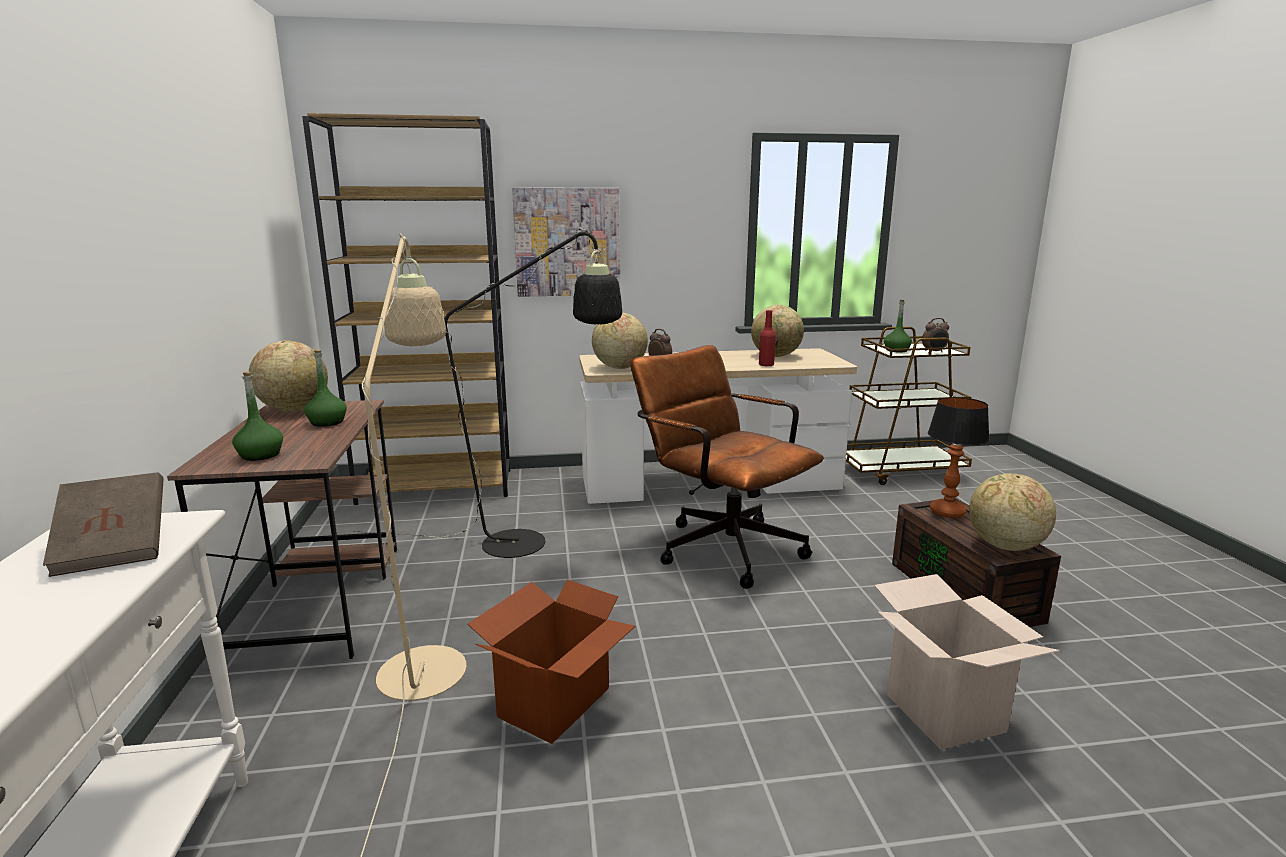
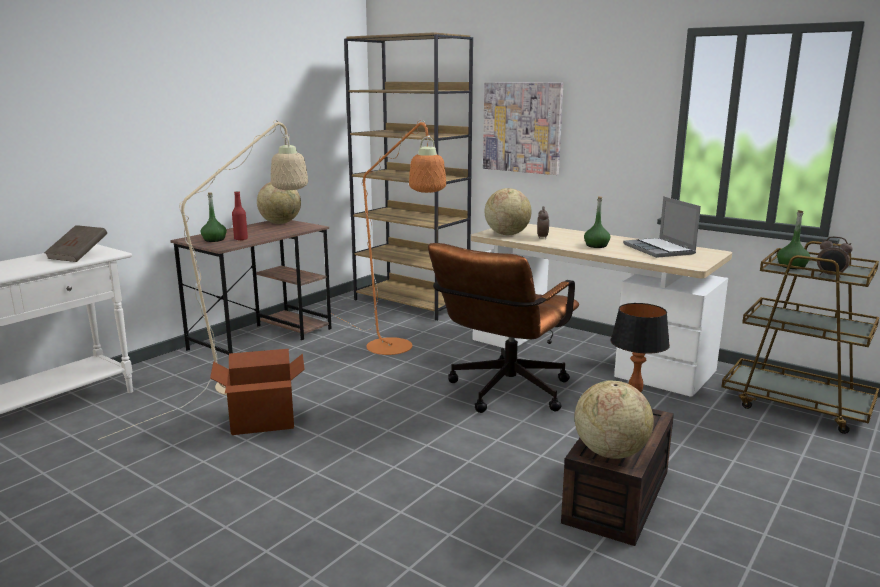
camera: 45 degrees right, 0 degrees up
green bottle [304,349,347,427] -> green bottle moved to [584,196,610,248]
black floor lamp [353,229,622,558] -> orange floor lamp [332,120,446,355]
brown office chair [630,345,824,589] -> brown office chair turned 150 degrees counterclockwise [428,243,579,413]
globe [751,305,804,357] -> laptop [623,196,701,258]
red bottle [759,310,776,367] -> red bottle moved to [232,191,248,240]
cardboard box [874,574,1060,750] -> none

